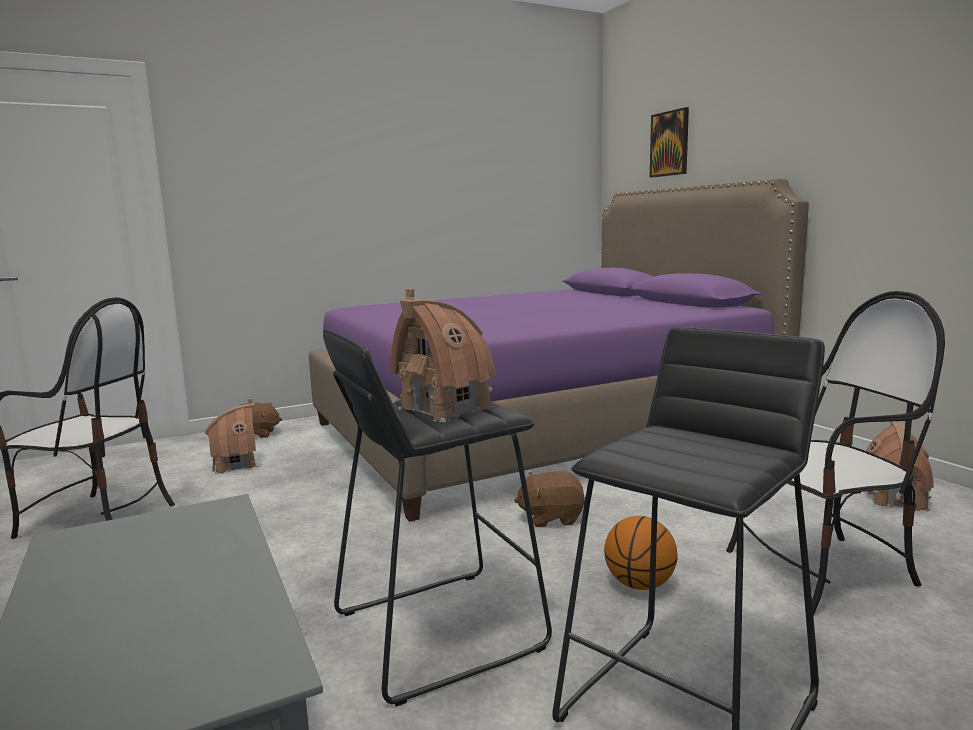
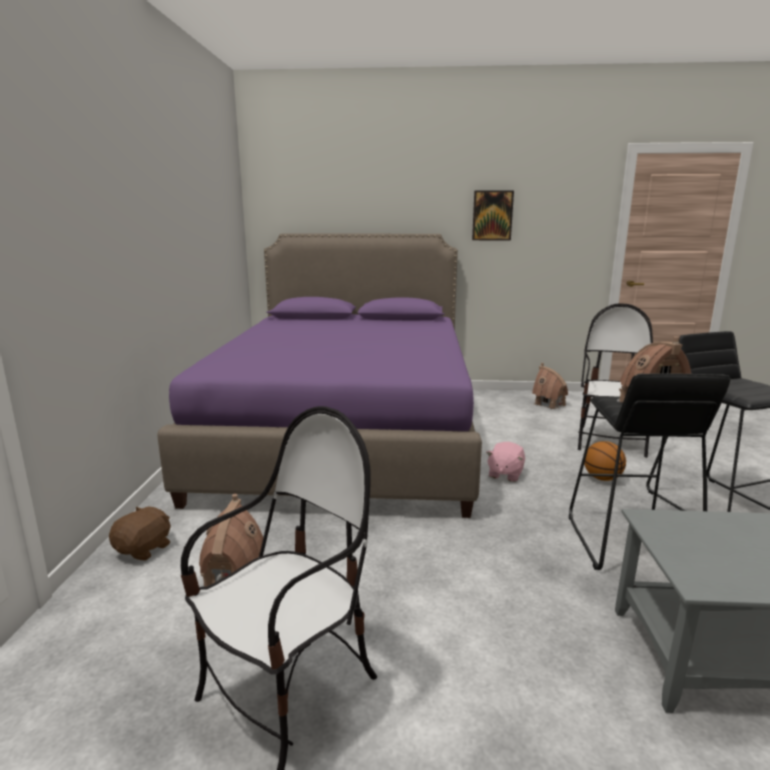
camera: 60 degrees left, 5 degrees up
brown plush toy [514,471,585,527] -> pink plush toy [486,442,525,482]
picture [650,107,689,178] -> picture moved to [472,190,514,240]

